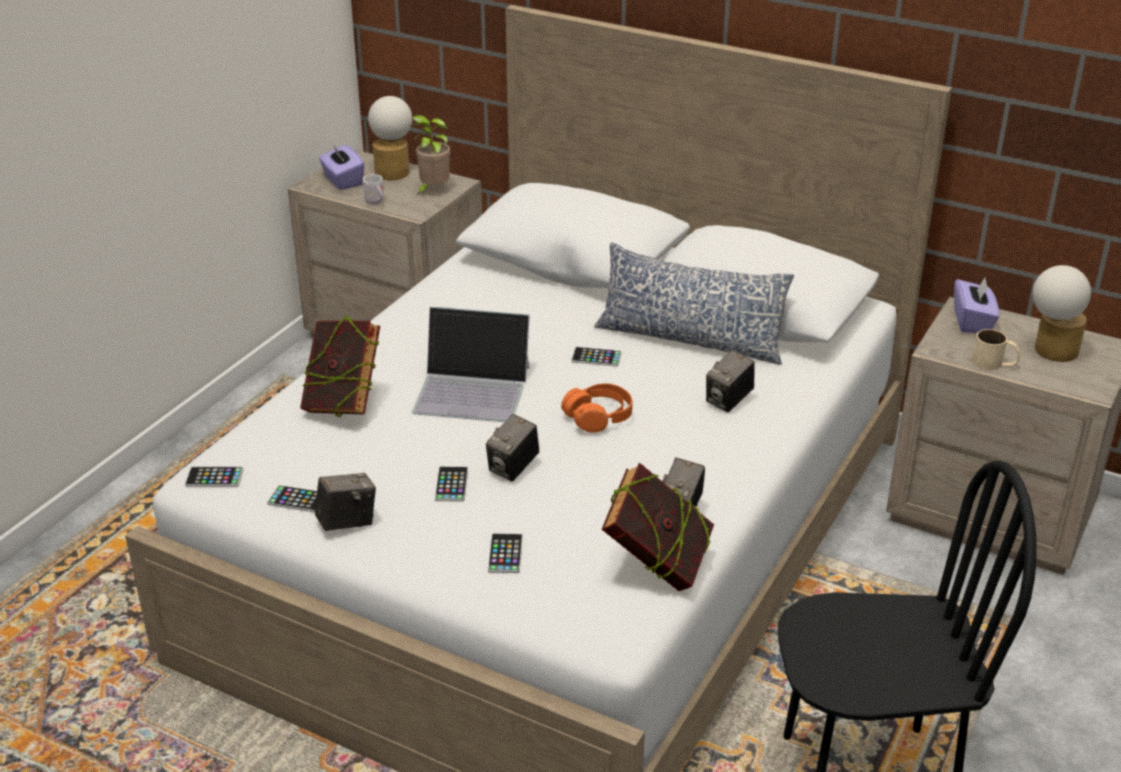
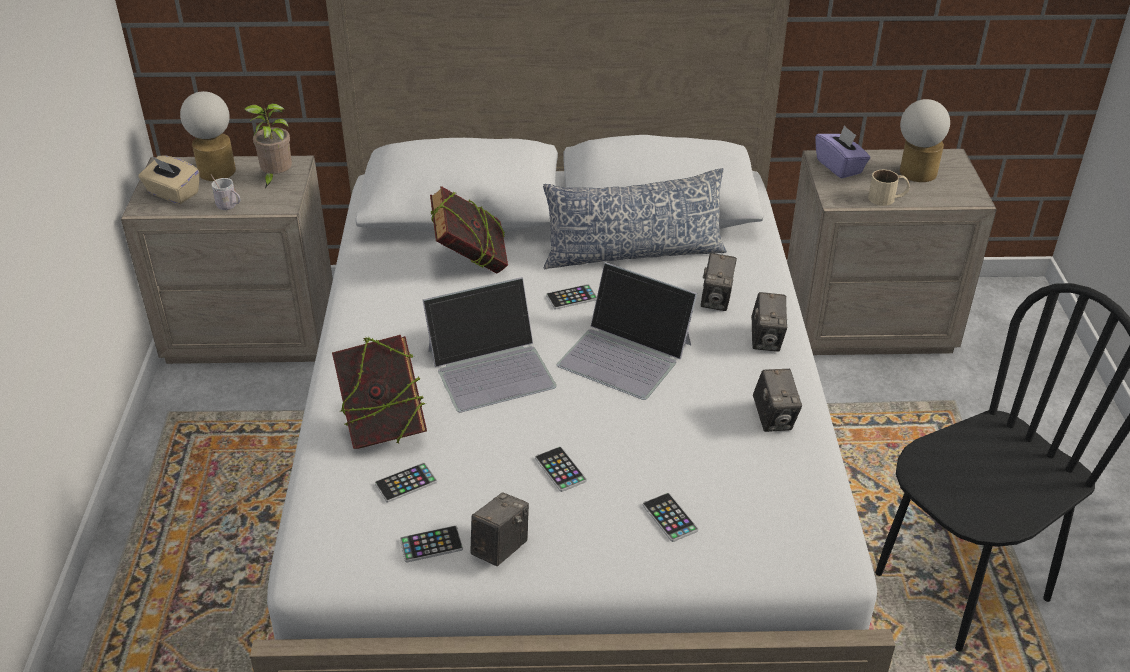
camera: 30 degrees left, 5 degrees up
phone [185,467,243,487] -> phone moved to [375,462,437,503]
purple tissue box [319,145,365,190] -> beige tissue box [139,156,199,204]
camera [486,414,539,481] -> camera moved to [751,292,787,352]
orange headphones [561,384,633,433] -> laptop [557,262,697,400]
book [602,463,714,591] -> book moved to [430,186,508,273]

